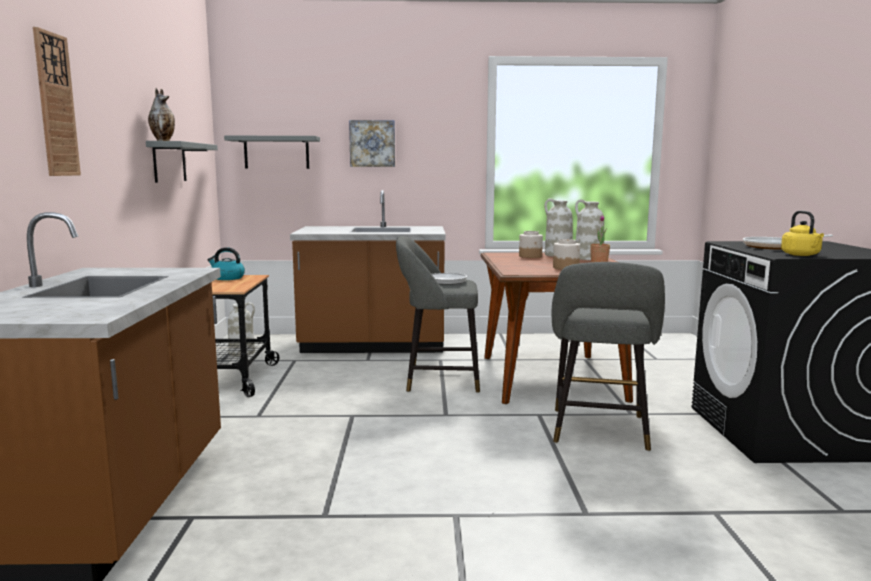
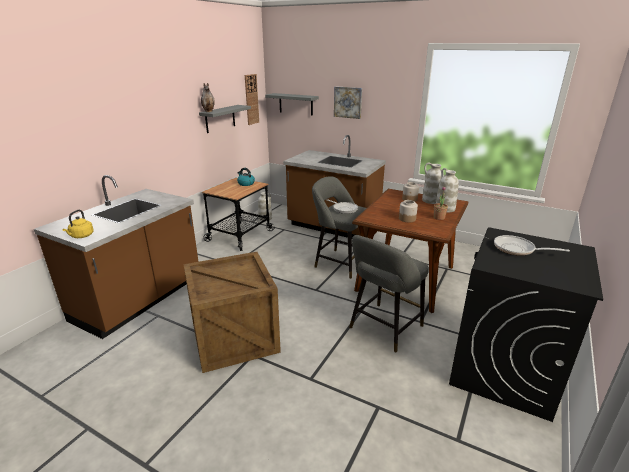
camera: 30 degrees right, 15 degrees up
wall clock [33,27,81,176] -> wall clock moved to [245,74,259,125]
yellow kettle [781,211,824,256] -> yellow kettle moved to [62,210,94,238]
none -> crate [183,252,281,373]

